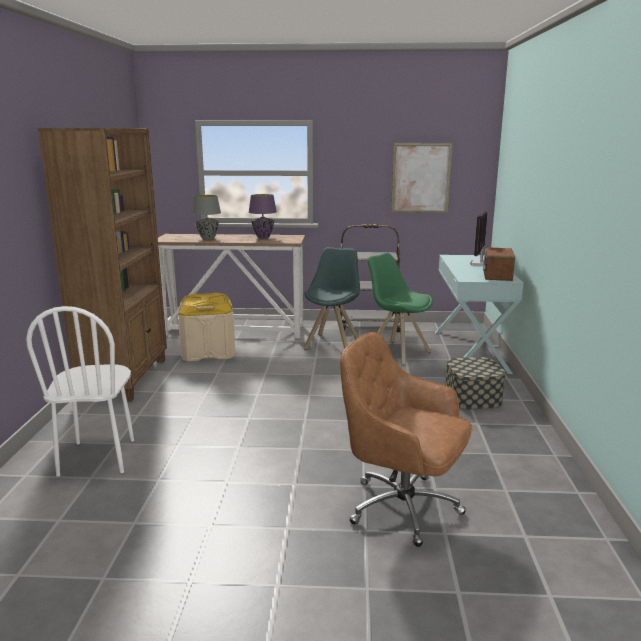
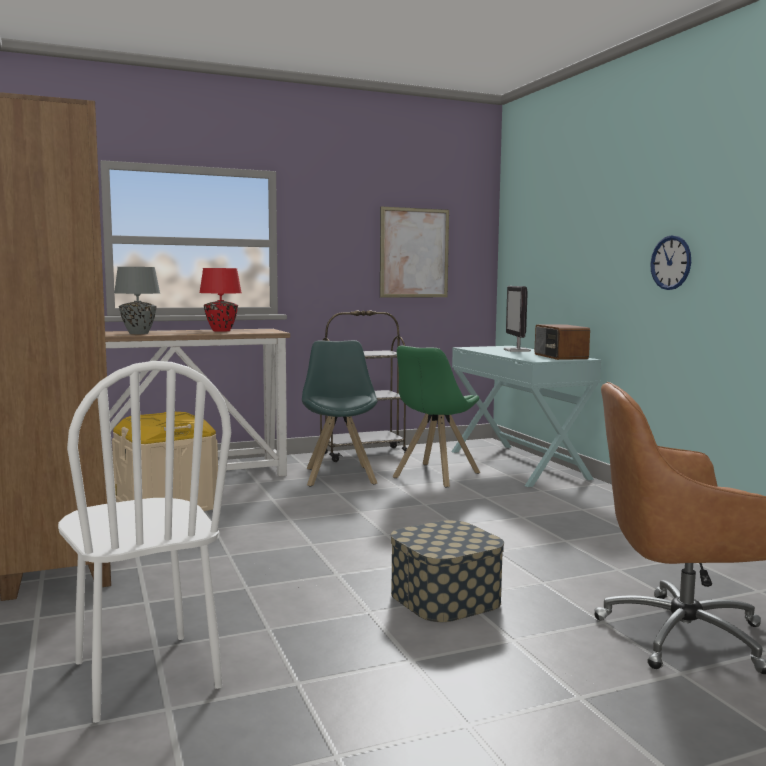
camera: 25 degrees left, 10 degrees down
purple table lamp [249,194,277,239] -> red table lamp [200,268,242,332]
green chair [367,253,433,365] -> green chair turned 75 degrees counterclockwise [393,346,480,487]
storage box [445,357,506,409] -> storage box moved to [391,520,504,622]
none -> wall clock [650,235,691,290]

